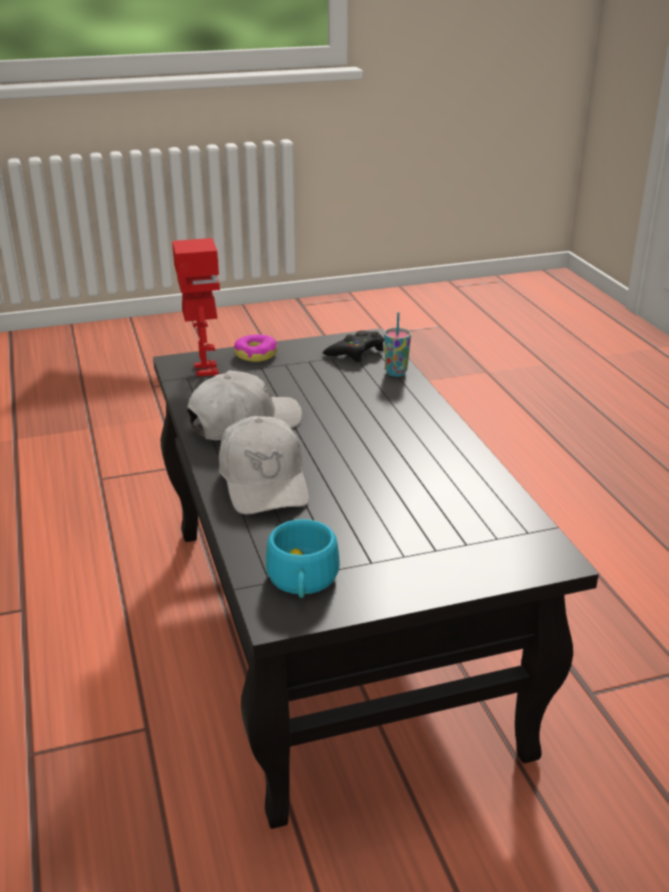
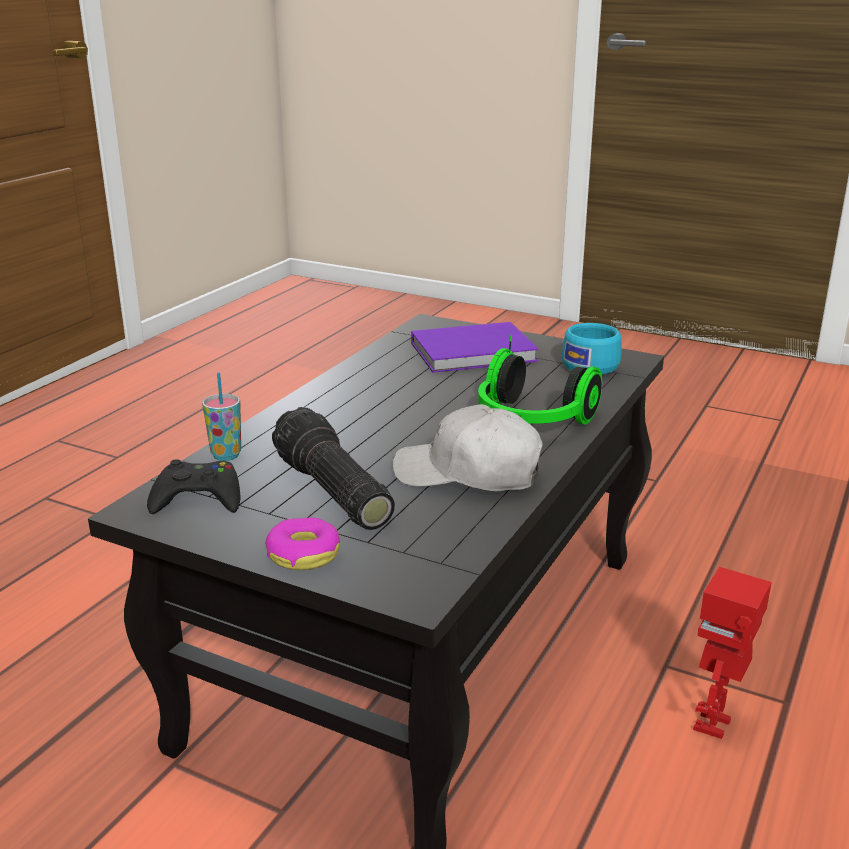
camera: 135 degrees left, 5 degrees down
toy robot [172,238,220,376] -> toy robot moved to [693,567,772,739]
white cap [219,416,309,514] -> headphones [478,335,602,425]
none -> flashlight [272,407,395,530]
none -> purple book [411,322,538,373]

